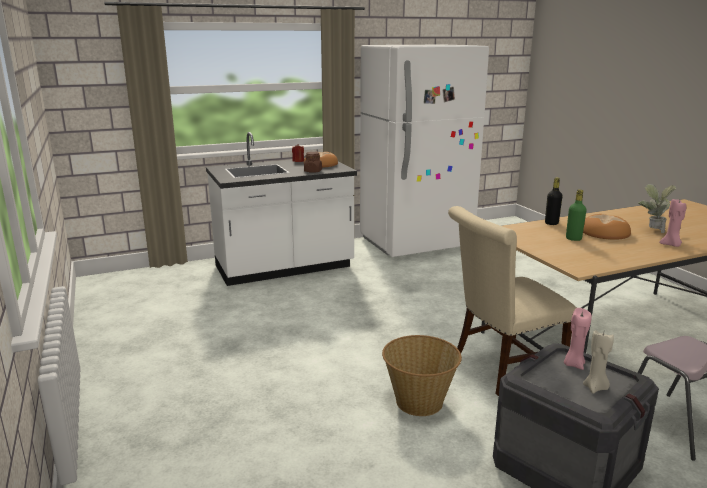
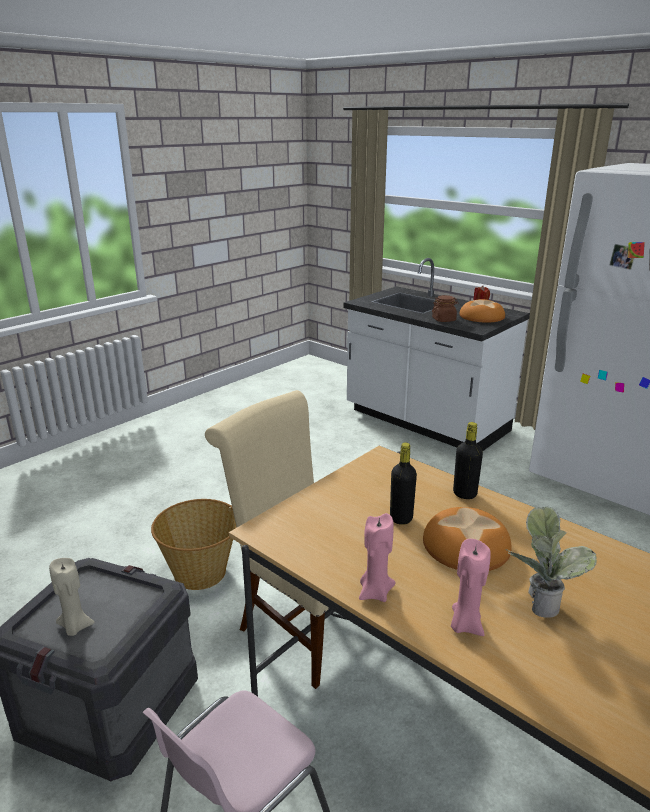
camera: 65 degrees right, 5 degrees up
pink candle [564,308,592,370] -> pink candle moved to [359,513,396,602]
green bottle [566,189,586,241] -> black bottle [390,442,417,525]

